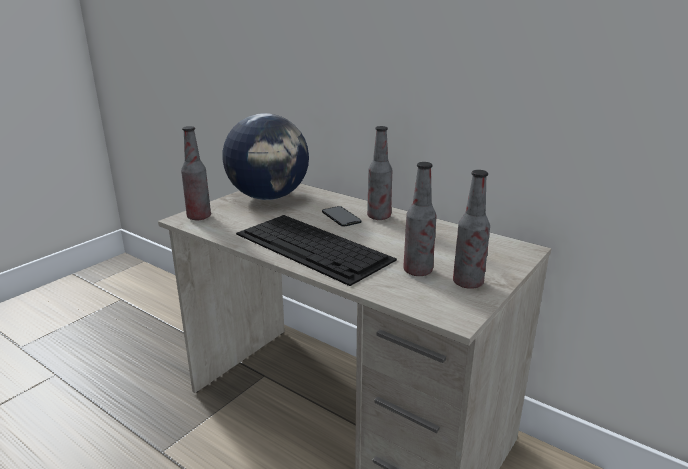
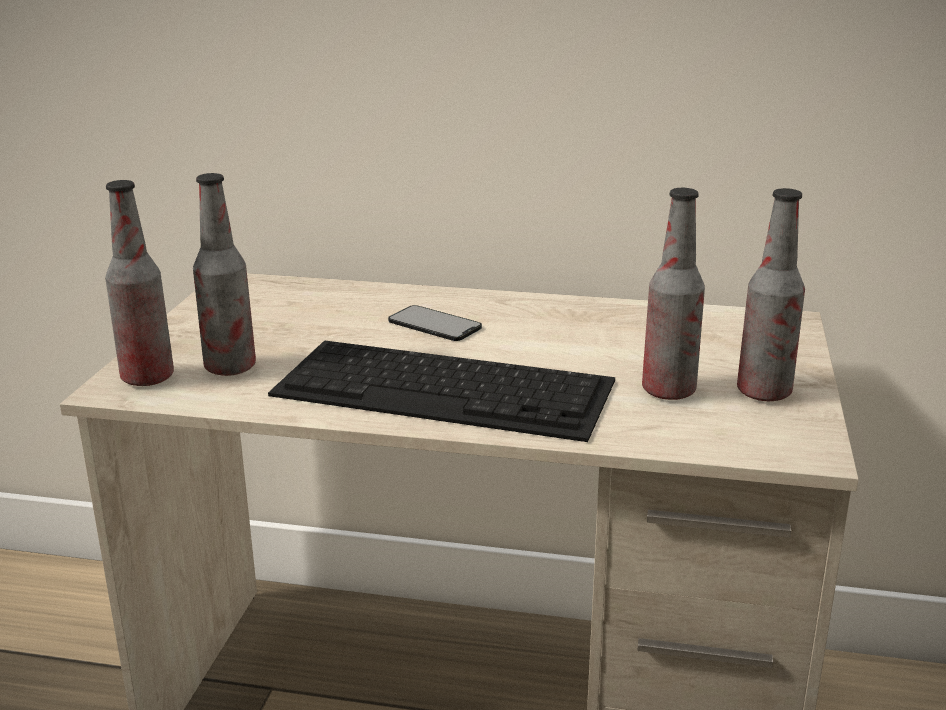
camera: 25 degrees left, 0 degrees up
globe [222,113,309,200] -> none
bottle [367,126,392,220] -> bottle moved to [193,173,256,376]

